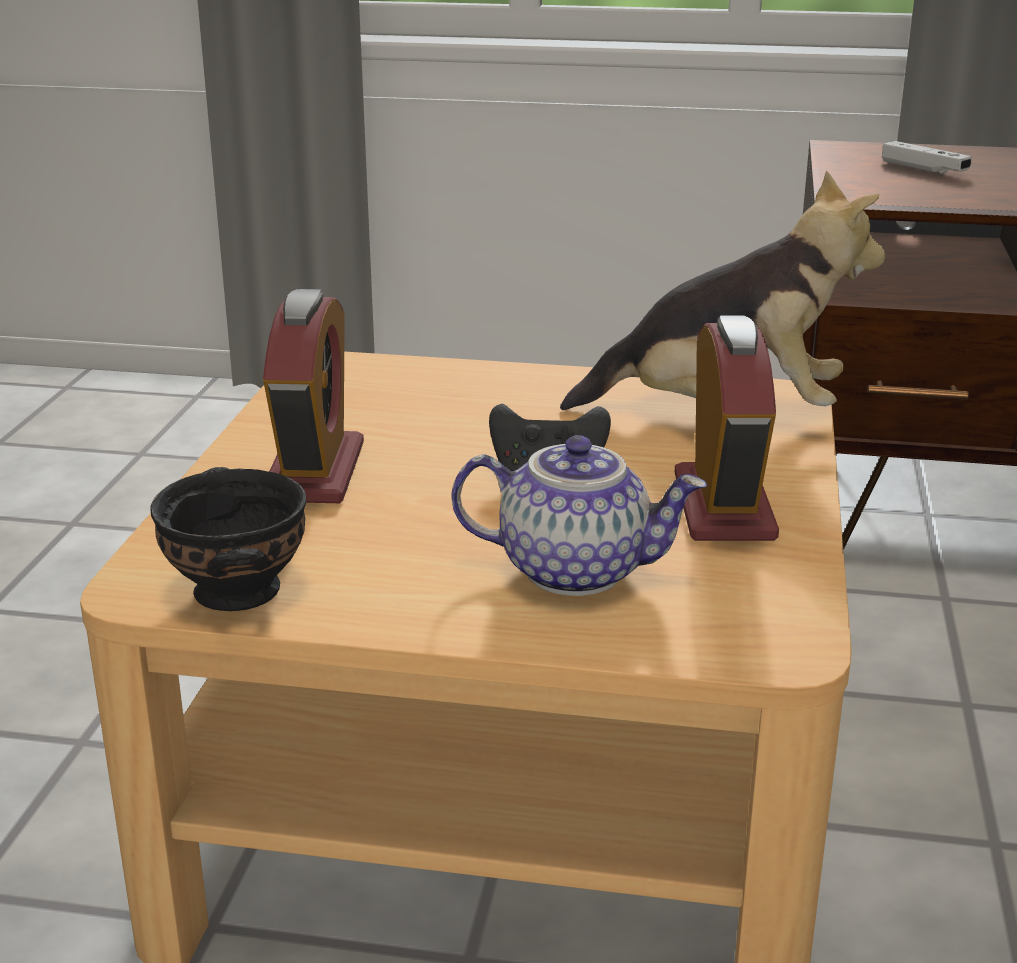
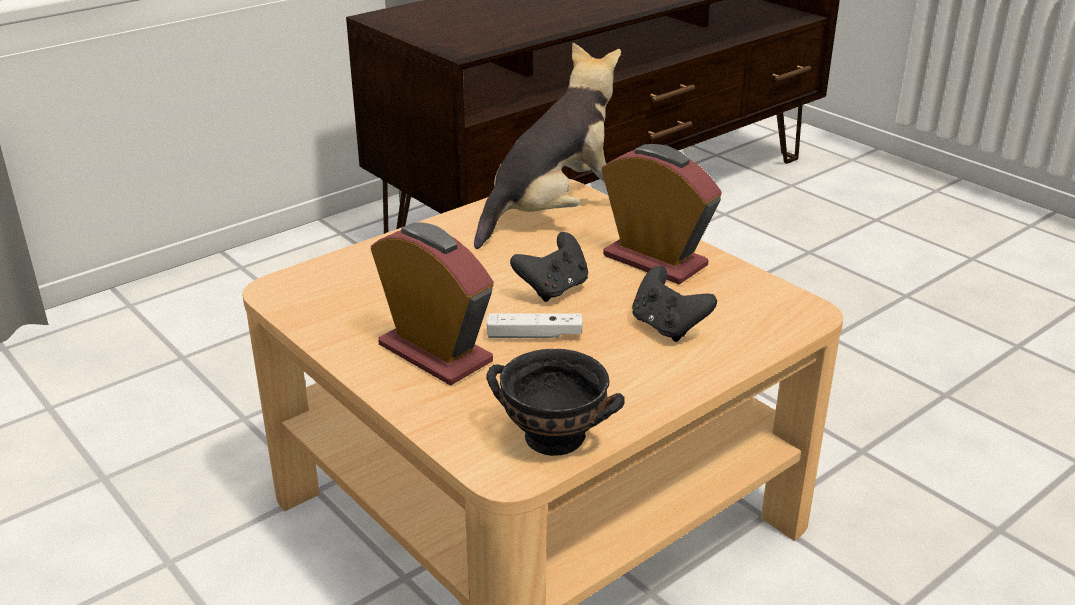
camera: 50 degrees left, 5 degrees up
teapot [452,435,707,596] -> black game controller [632,266,717,342]
white game controller [882,141,972,174] -> white game controller moved to [487,313,583,338]

